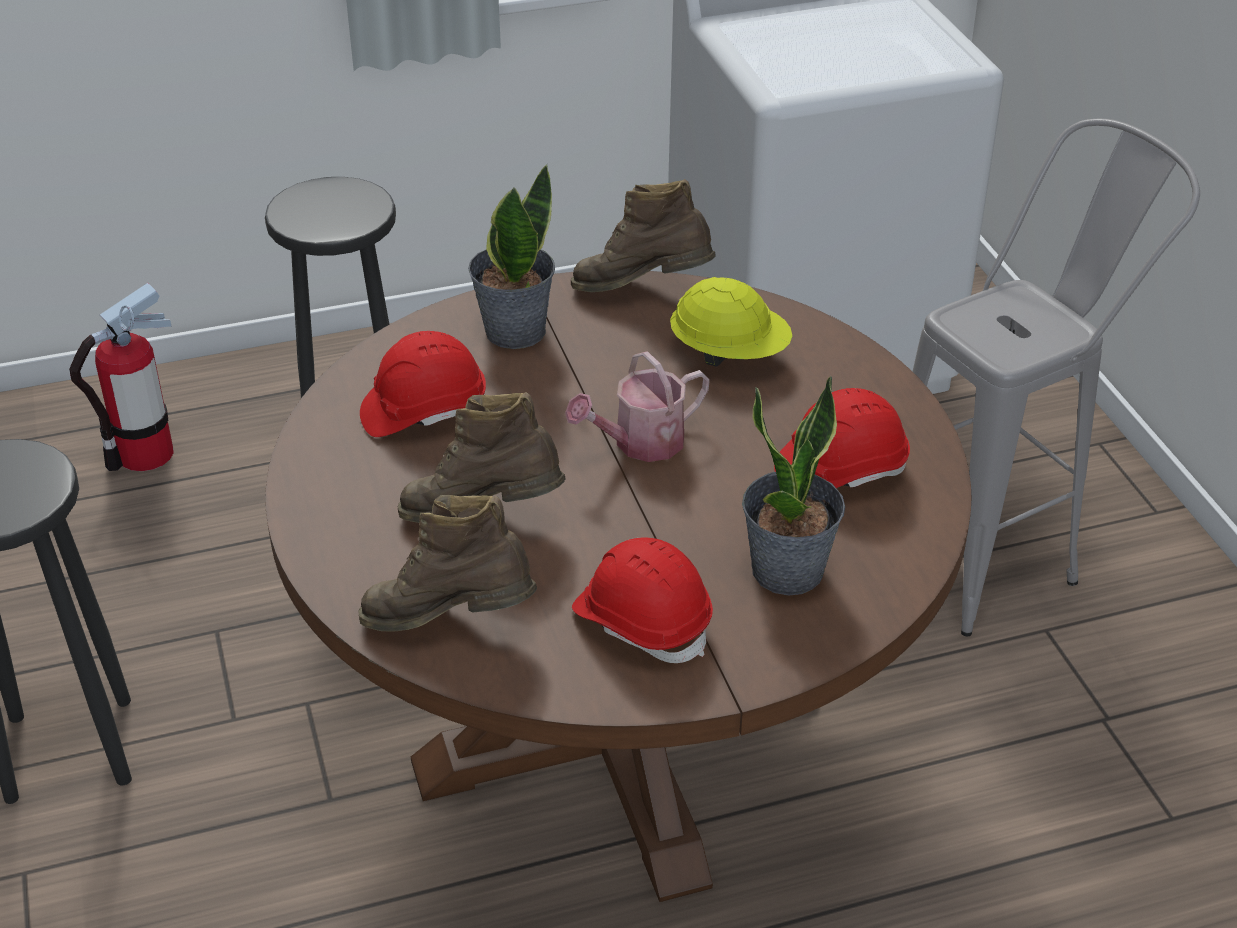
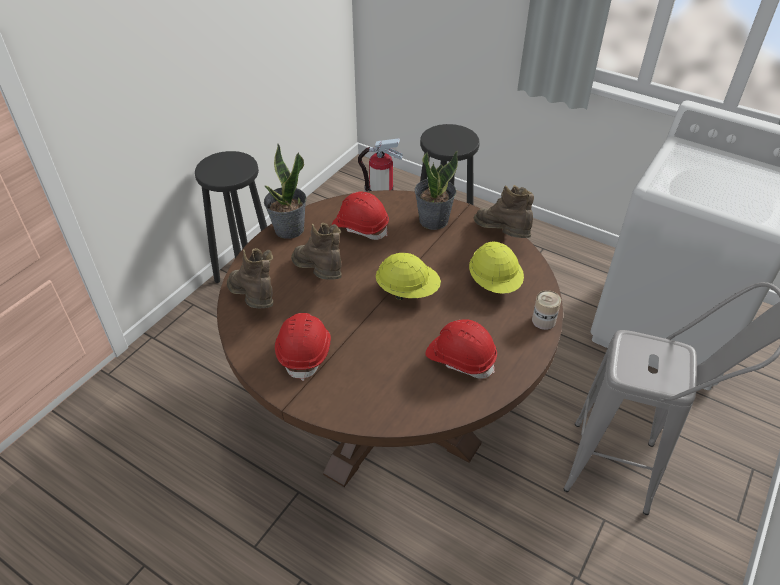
camera: 50 degrees right, 5 degrees up
watering can [565,351,710,462] -> yellow hard hat [376,253,441,300]
potted plant [742,376,845,596] -> potted plant moved to [264,144,307,239]
none -> can [532,290,561,330]

